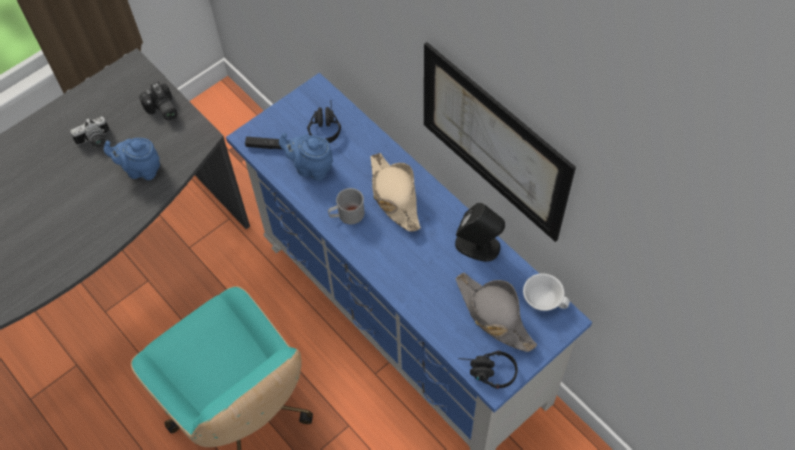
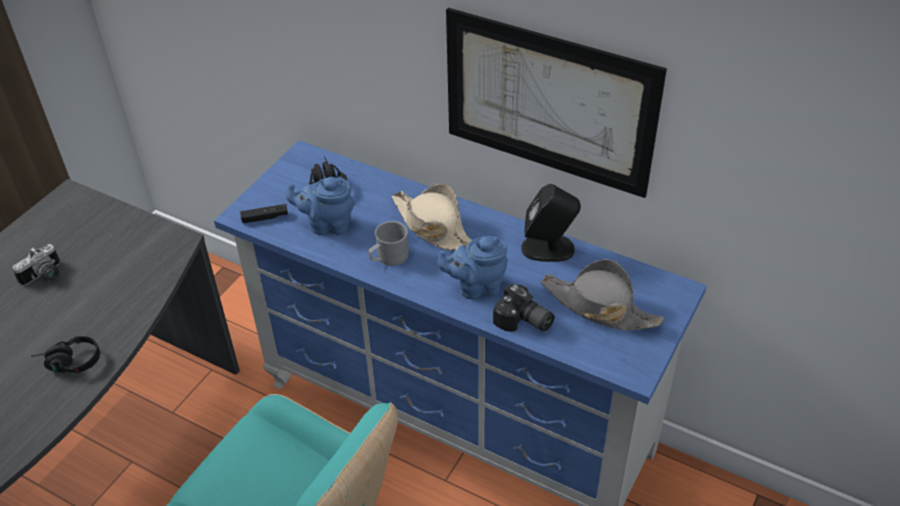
camera: 20 degrees left, 15 degrees down
blue teapot [104,138,160,180] -> blue teapot moved to [437,236,508,300]
camera [139,82,177,120] -> camera moved to [493,283,555,332]
black headphones [459,350,518,389] -> black headphones moved to [31,336,100,373]
white cup [523,273,570,311] -> none

